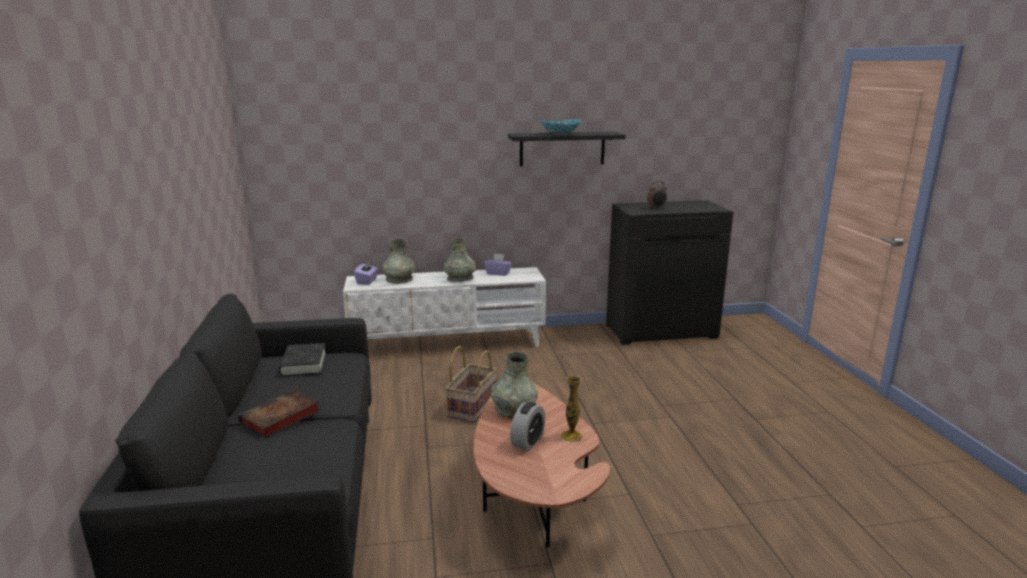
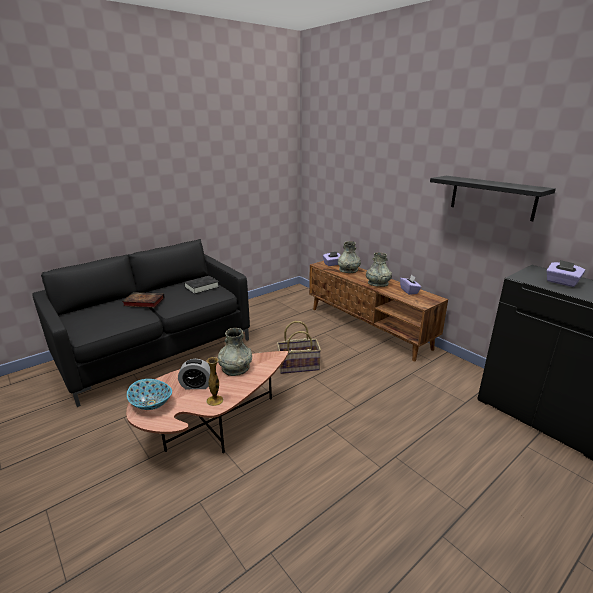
camera: 60 degrees right, 5 degrees up
white tv stand [343,267,546,347] -> brown tv stand [309,261,448,361]
bowl [540,119,581,135] -> bowl moved to [127,379,172,410]
alarm clock [647,181,667,208] -> purple tissue box [546,260,586,287]

